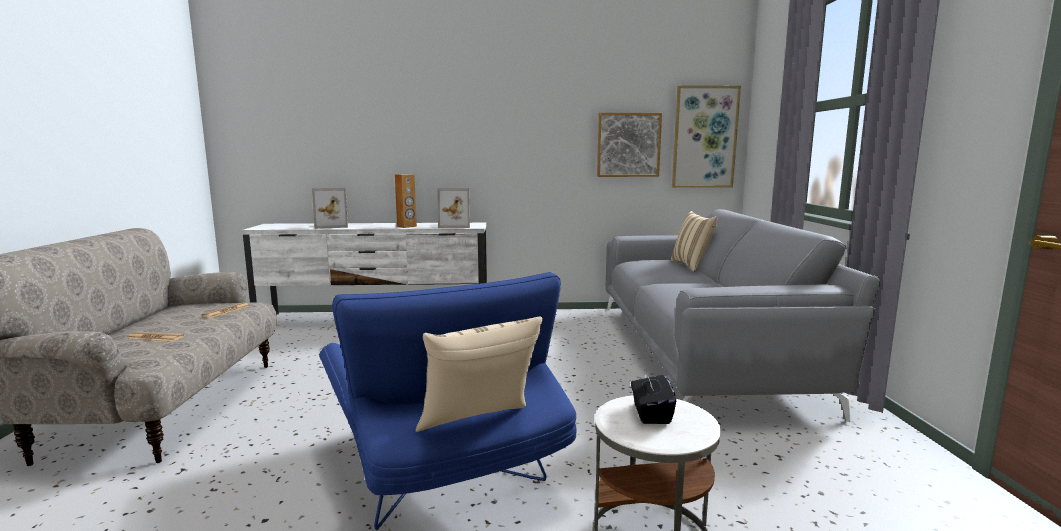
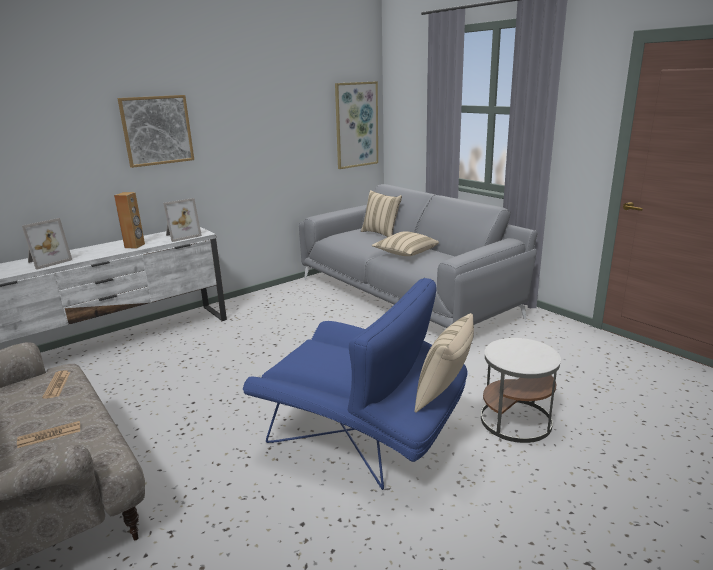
camera: 35 degrees left, 10 degrees up
picture [597,113,662,177] -> picture moved to [117,95,194,168]
black tissue box [631,369,676,424] -> none
none -> beige pillow [372,231,439,256]

